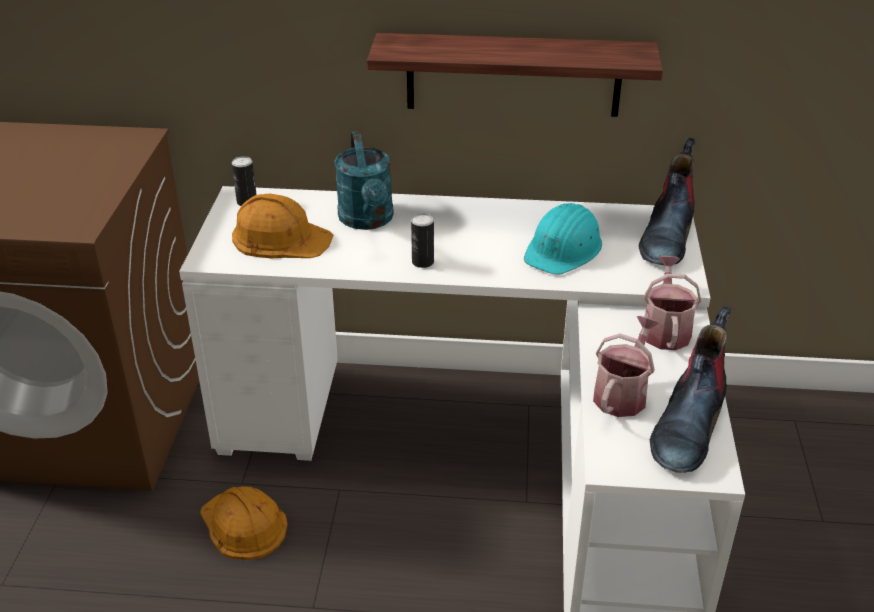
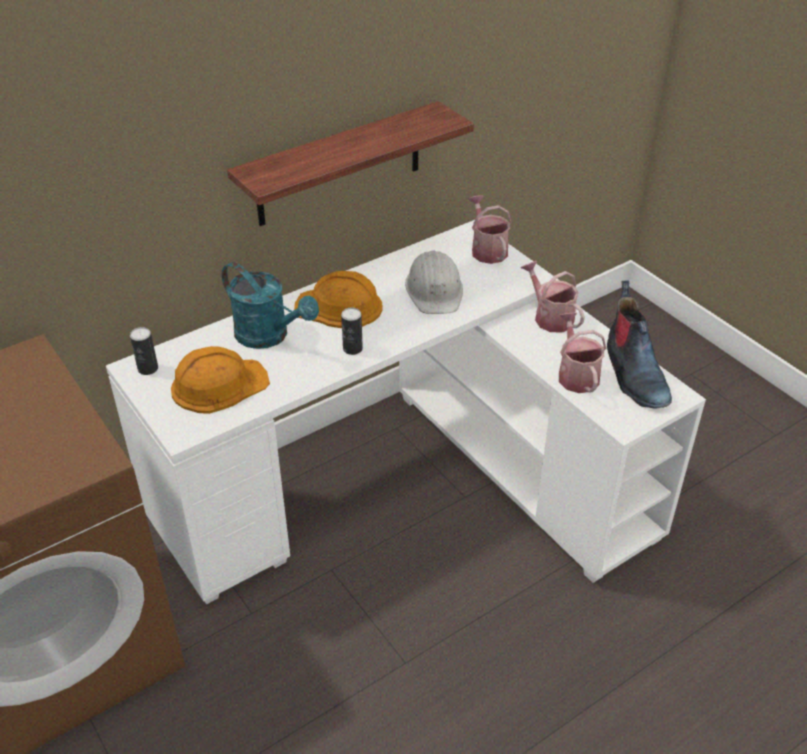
camera: 40 degrees left, 5 degrees up
orange hard hat [200,486,288,560] -> orange hard hat moved to [294,271,382,328]
turquoise hard hat [524,203,602,275] -> white hard hat [405,250,463,314]
boot [638,138,696,266] -> watering can [468,195,512,264]

